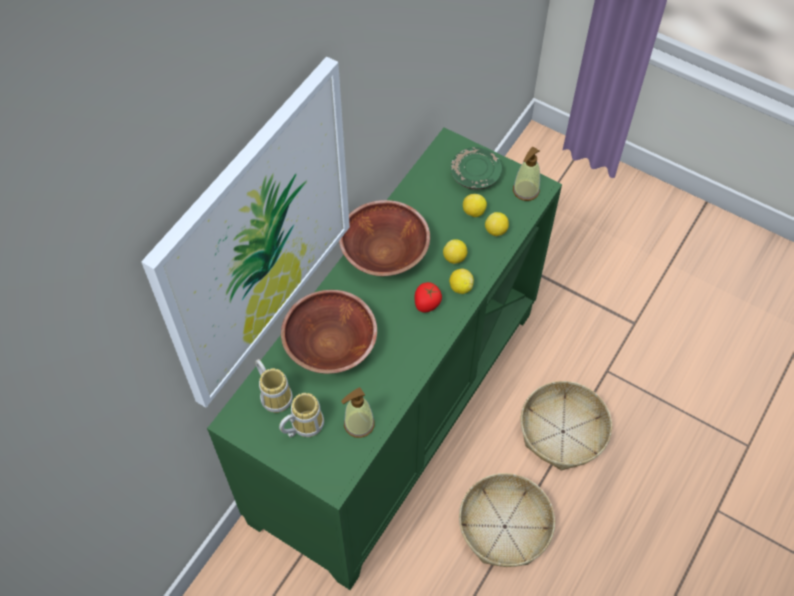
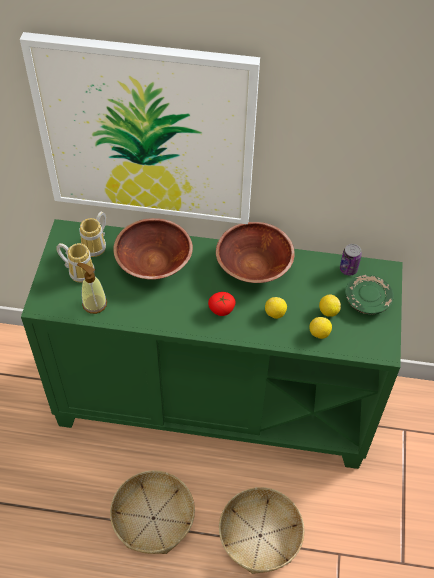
camera: 65 degrees right, 5 degrees down
lemon [449,269,474,294] -> none
soap dispenser [513,146,540,201] -> none
none -> can [340,244,362,275]

